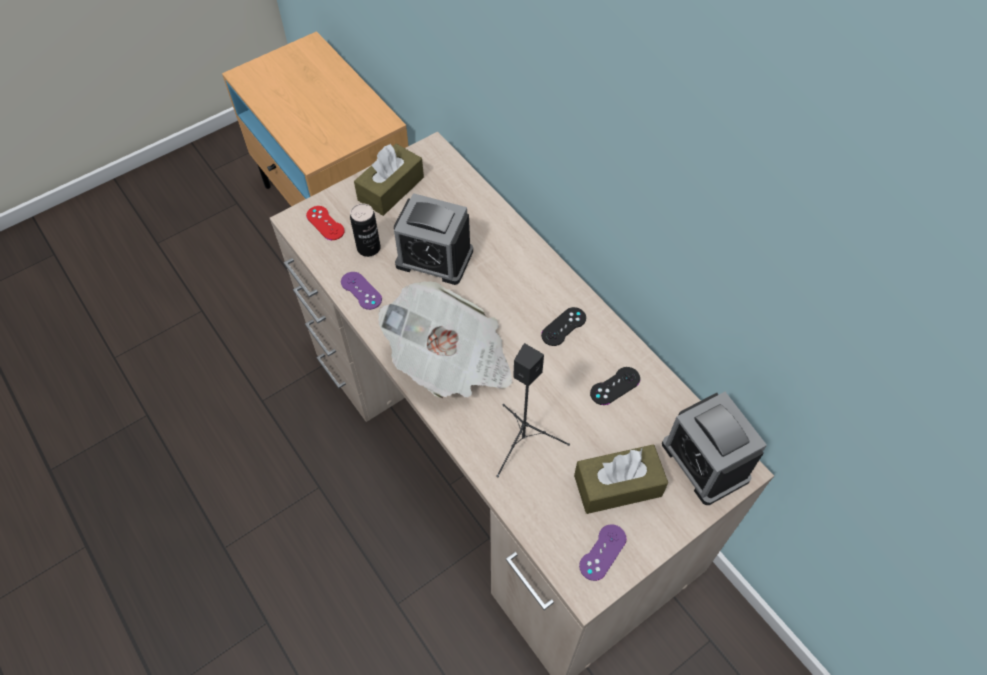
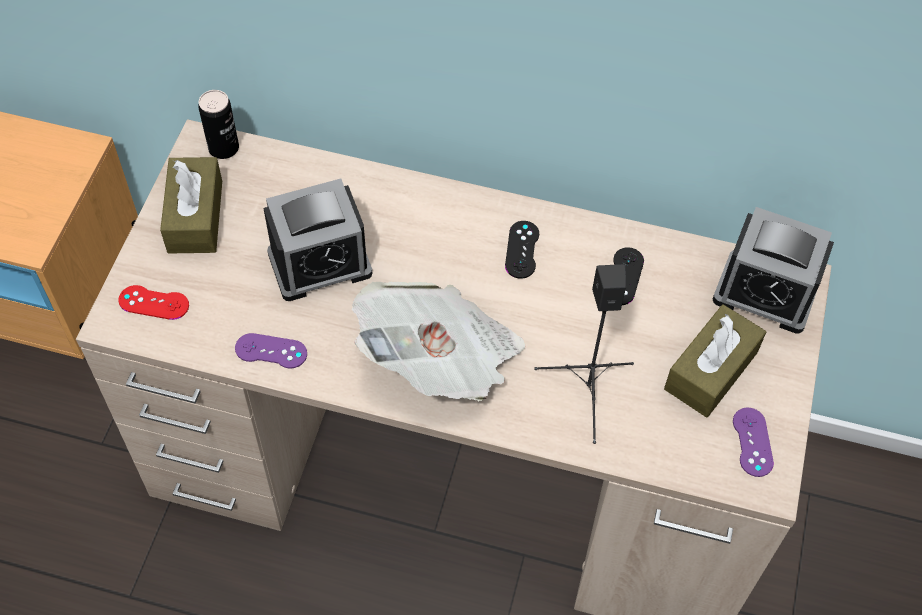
camera: 40 degrees left, 0 degrees up
can [350,203,381,257] -> can moved to [198,90,239,159]

